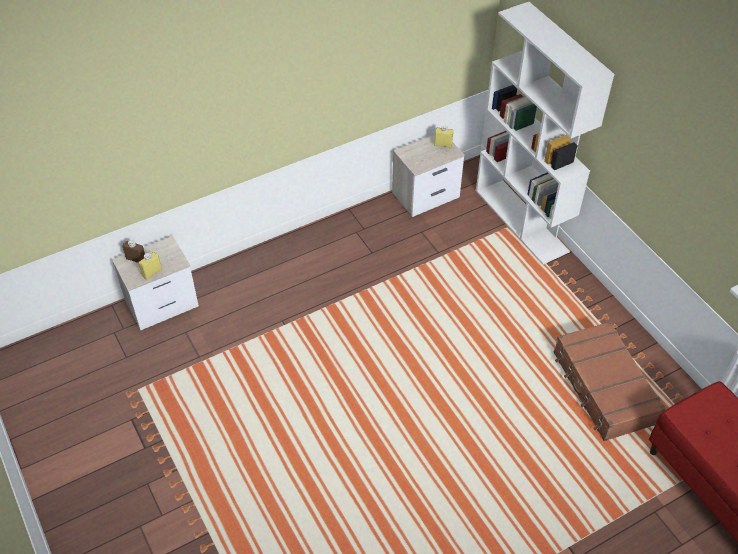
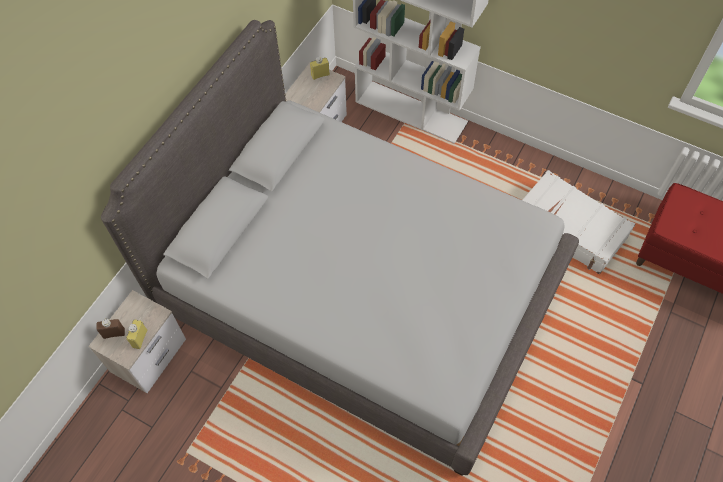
camera: 30 degrees left, 10 degrees up
brown suitcase [554,321,666,441] -> white suitcase [522,170,636,274]
none -> grey bed [101,20,579,476]

